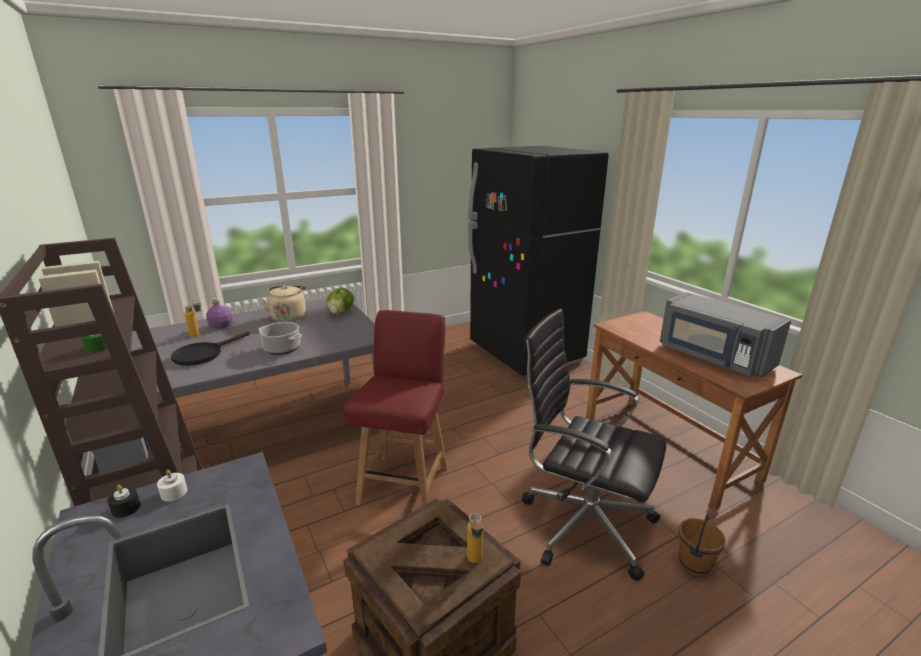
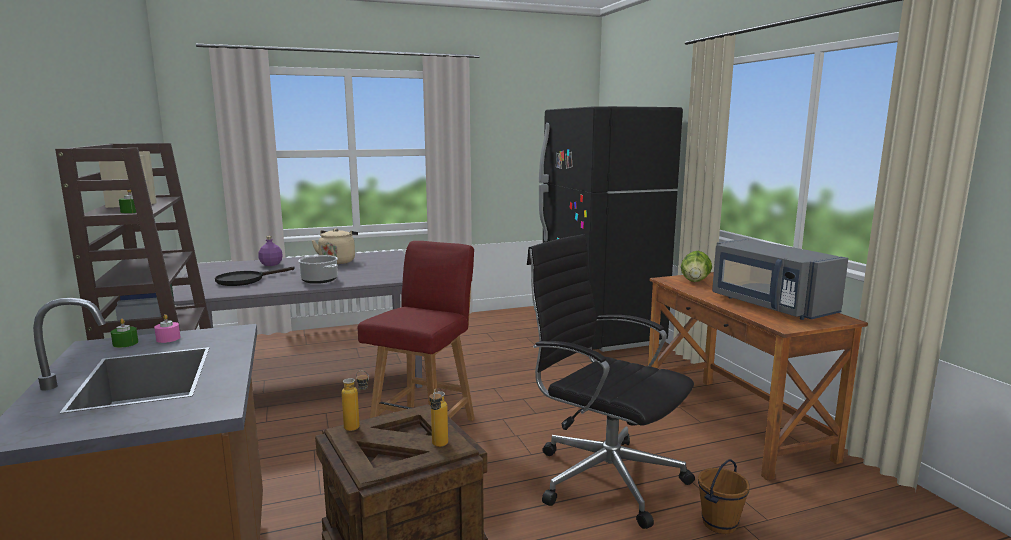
camera: 10 degrees right, 10 degrees down
black candle [107,485,141,518] -> green candle [111,319,138,348]
white candle [157,470,187,501] -> pink candle [154,314,181,343]
bottle [184,300,201,337] -> bottle moved to [342,370,369,431]
lettuce [326,288,354,315] -> lettuce moved to [681,251,712,282]

